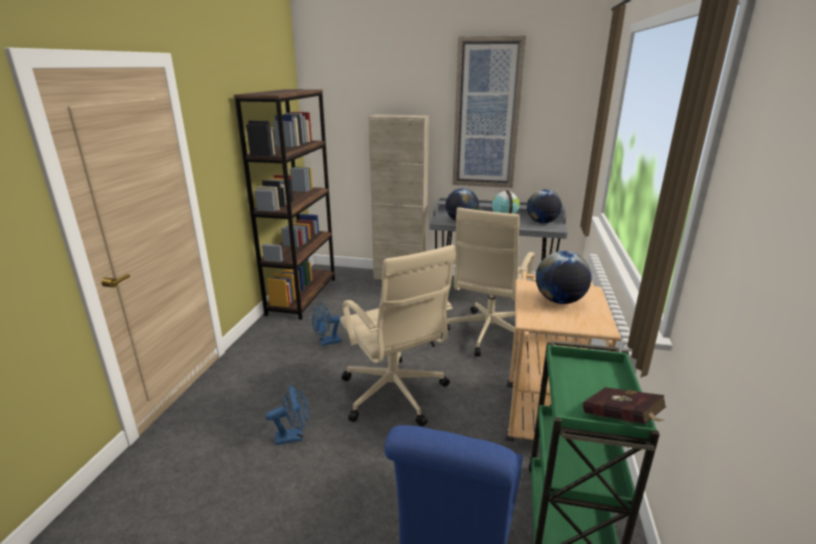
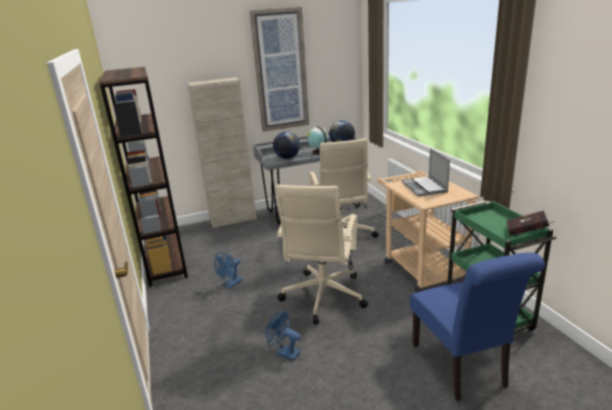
camera: 30 degrees left, 0 degrees up
blue fan [265,385,309,445] -> blue fan turned 105 degrees counterclockwise [265,309,301,361]
beige office chair [340,245,456,426] -> beige office chair turned 75 degrees clockwise [276,185,368,324]
globe [536,251,592,304] -> laptop [401,148,450,196]

